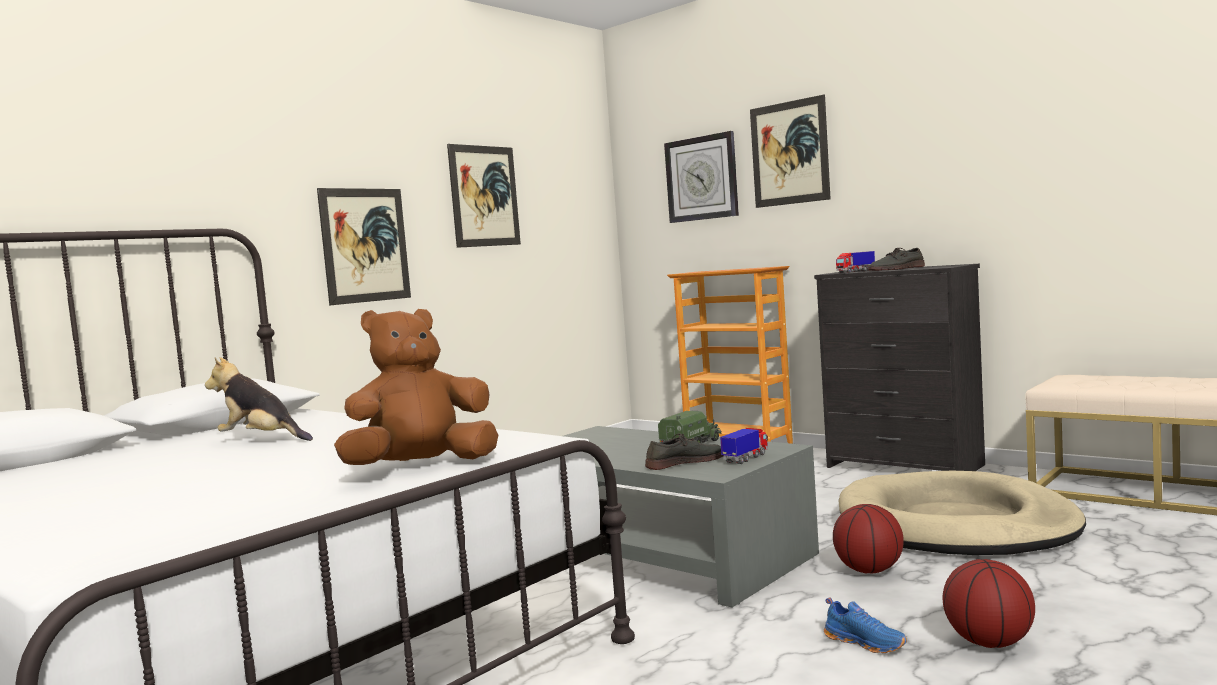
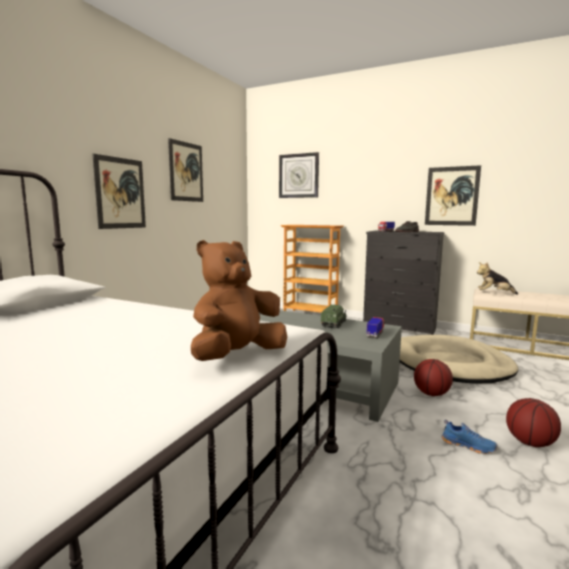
camera: 15 degrees left, 5 degrees up
plush toy [205,357,313,441] -> plush toy moved to [477,262,518,295]
grey shoe [645,433,724,470] -> none
picture [750,95,831,208] -> picture moved to [425,165,481,226]

